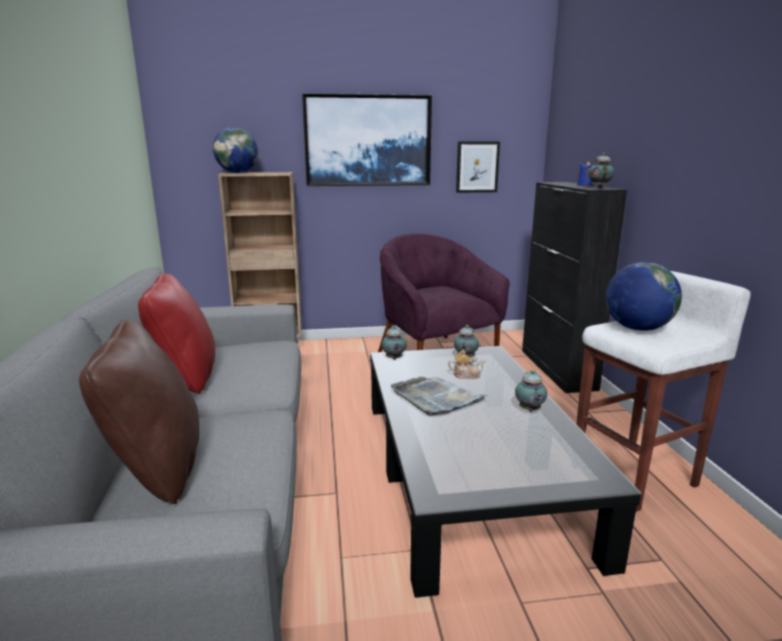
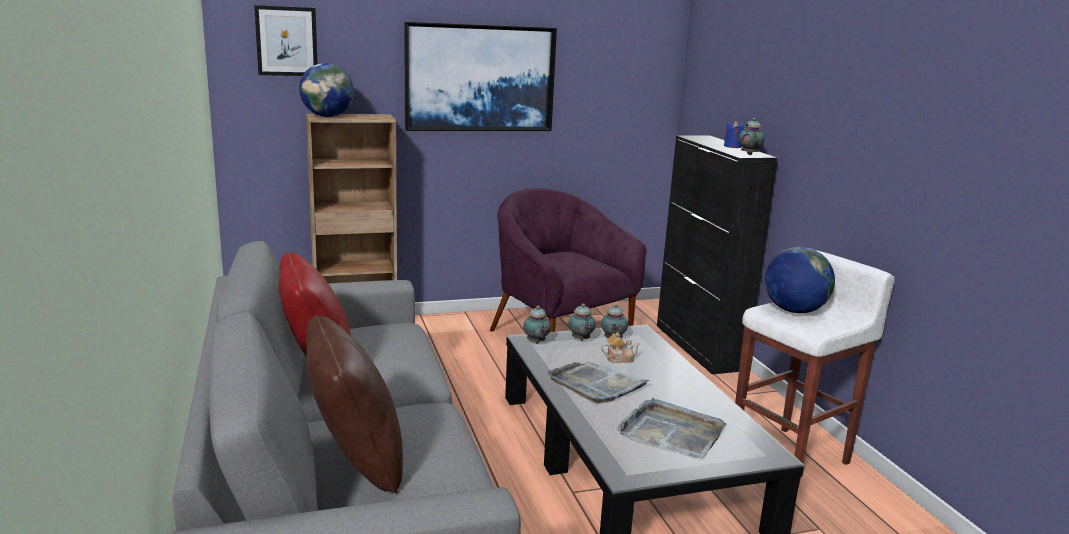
camera: 10 degrees left, 0 degrees up
picture [456,142,500,193] -> picture moved to [254,5,318,76]
teapot [515,370,547,412] -> teapot moved to [568,304,596,341]
none -> grey tray [616,397,726,459]

